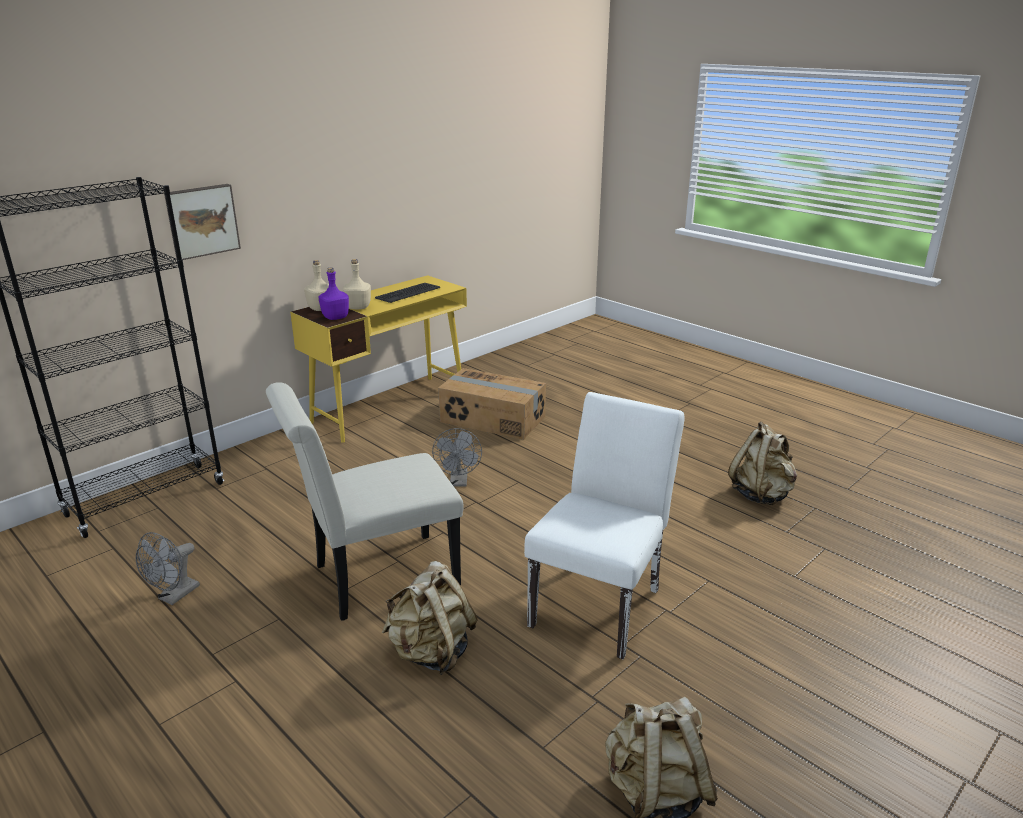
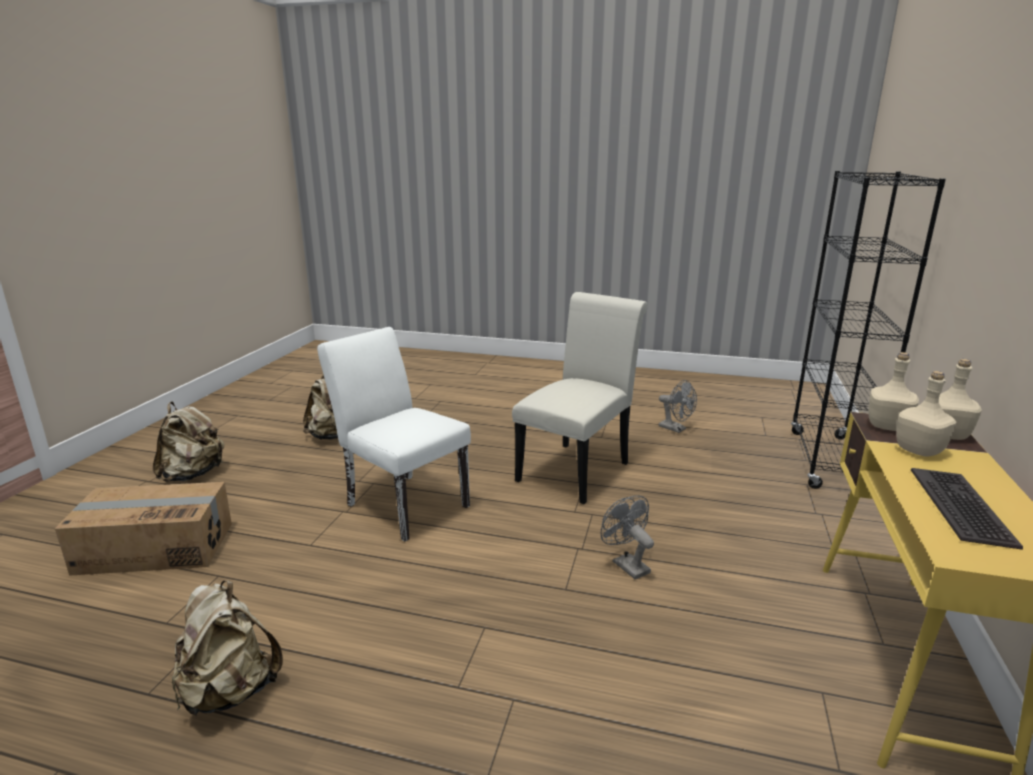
camera: 150 degrees right, 5 degrees down
grey fan [136,532,200,605] -> grey fan turned 135 degrees clockwise [659,380,697,433]
picture [164,184,241,260] -> none
purple bottle [319,268,349,320] -> beige bottle [868,352,919,431]
beige backpack [382,561,478,675] -> beige backpack moved to [153,402,225,482]
cardboard box [438,368,546,440] -> cardboard box moved to [55,482,232,576]
white chair [524,392,684,660] -> white chair turned 135 degrees clockwise [317,327,471,542]

